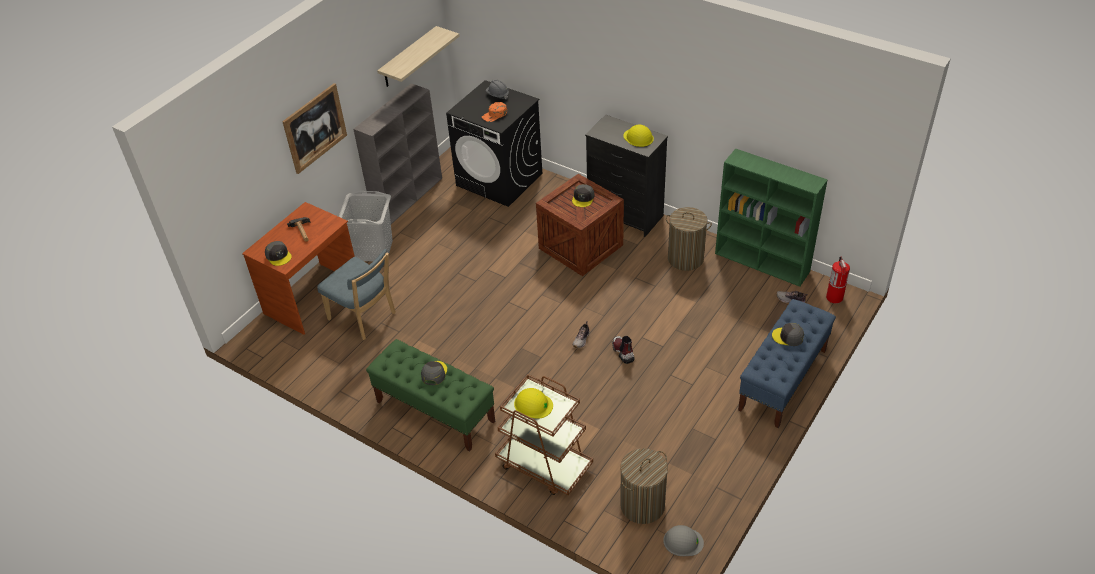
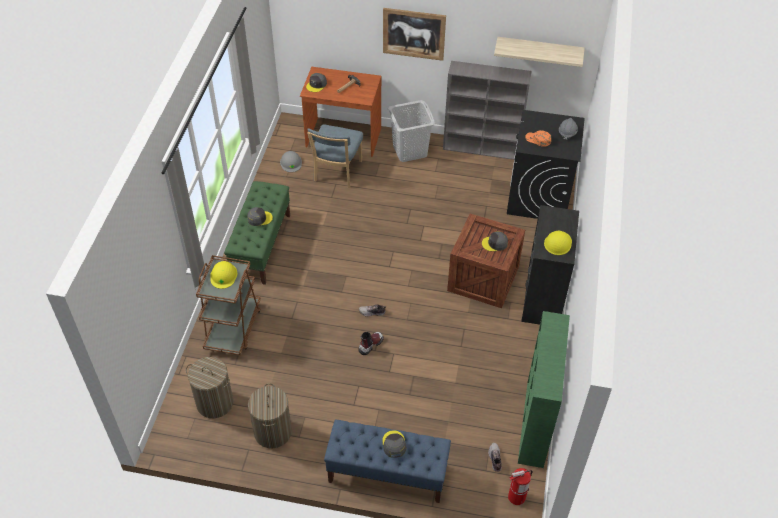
camera: 65 degrees right, 5 degrees up
grey hard hat [663,525,704,556] -> grey hard hat moved to [280,151,302,172]
laundry basket [666,207,712,271] -> laundry basket moved to [248,383,292,448]

